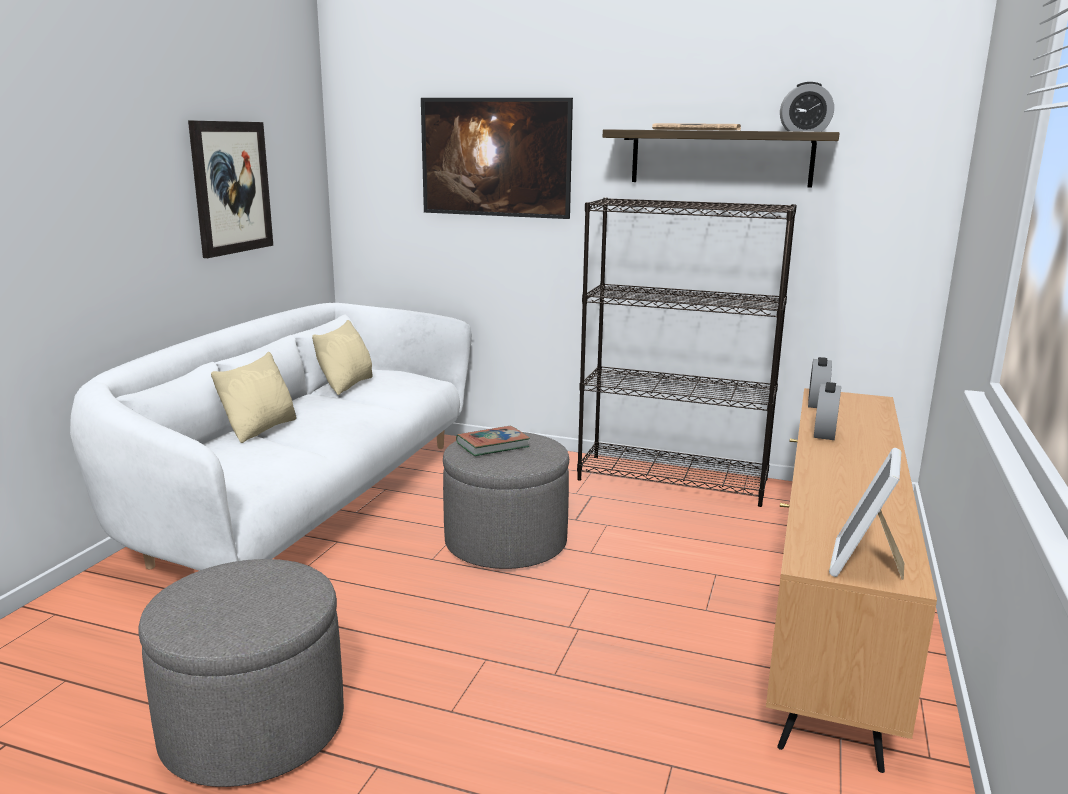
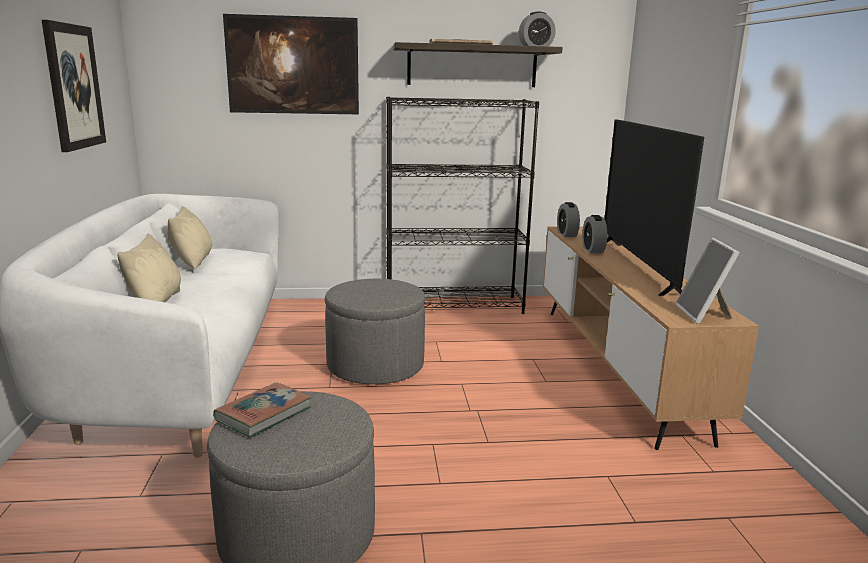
camera: 25 degrees left, 0 degrees up
book [456,426,530,456] -> book moved to [213,382,311,438]
none -> television [604,119,704,296]

